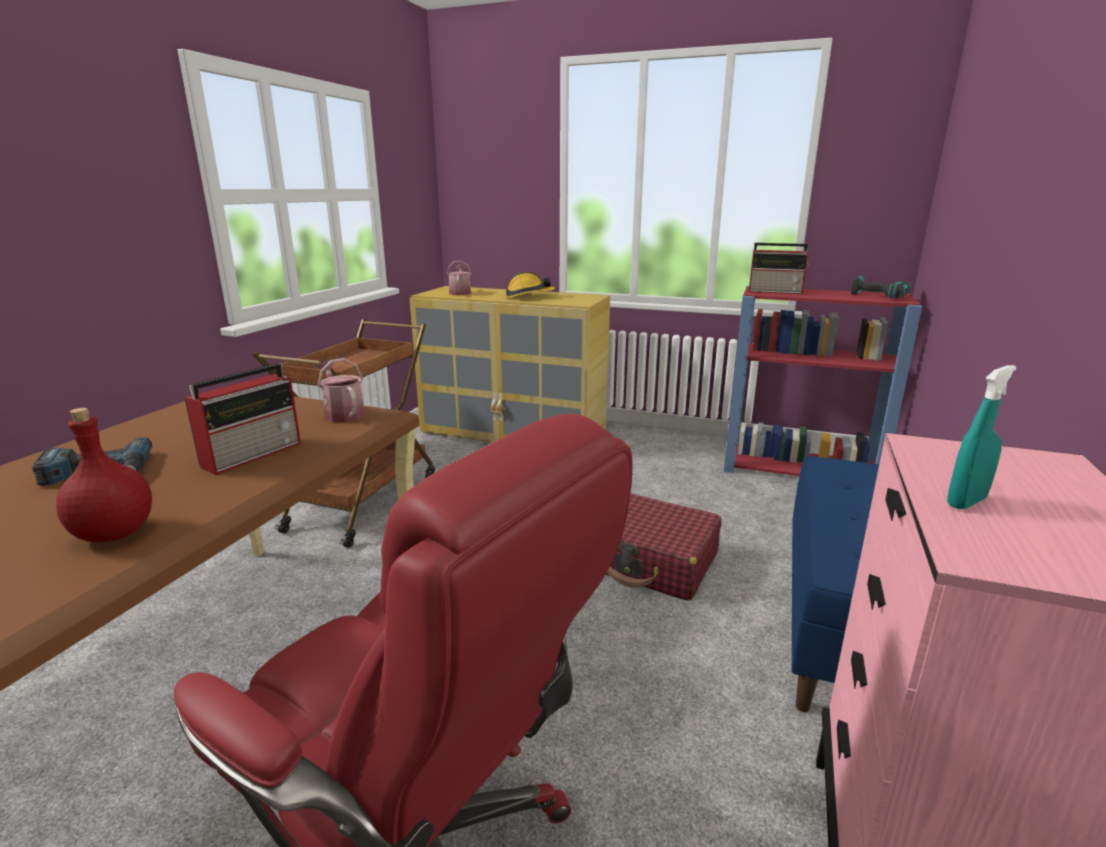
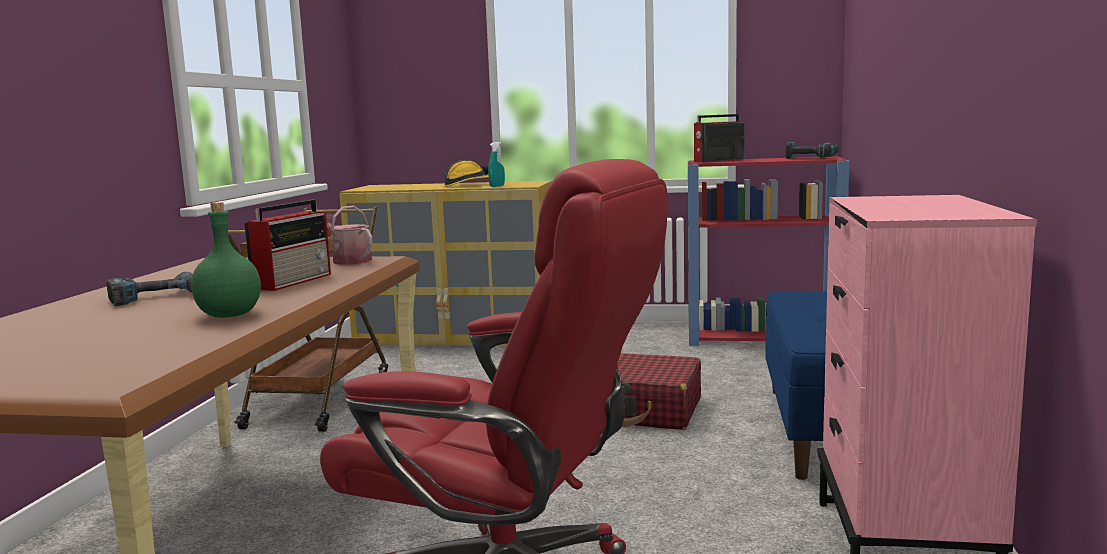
camera: 10 degrees left, 10 degrees down
red bottle [56,408,152,542] -> green bottle [191,202,261,318]
watering can [447,261,471,295] -> none
radio [749,243,809,294] -> radio turned 150 degrees clockwise [694,114,744,163]
turquoise spray bottle [947,365,1016,509] -> turquoise spray bottle moved to [488,142,505,187]

